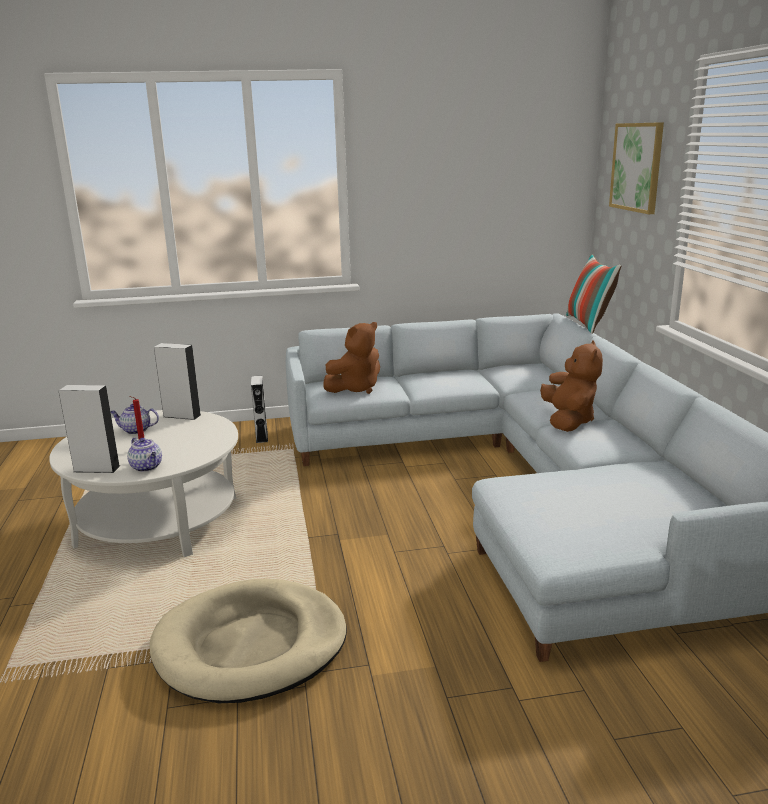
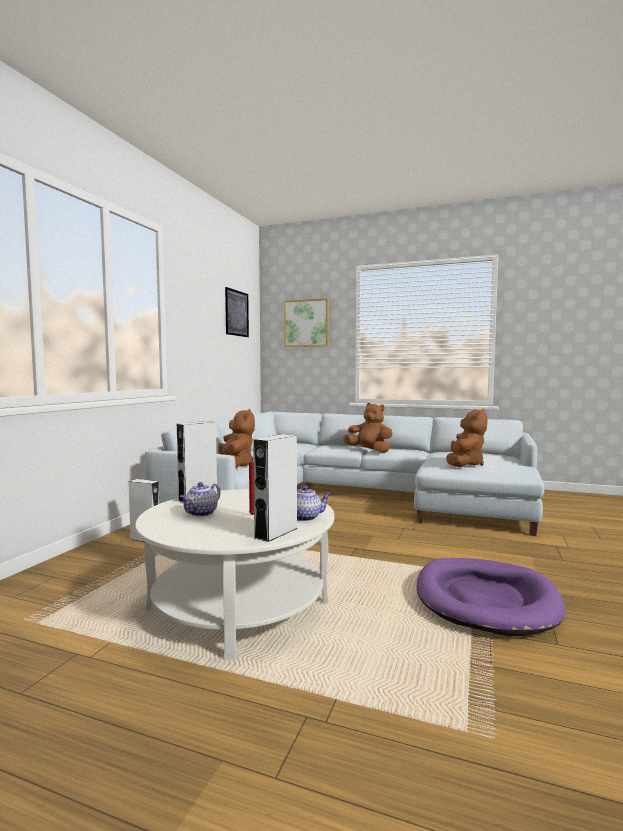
camera: 60 degrees left, 15 degrees down
beige dog bed [149,579,347,703] -> purple dog bed [416,558,565,636]
pillow [566,254,621,334] -> none
none -> picture [225,287,249,337]
none -> brown plush toy [446,408,487,467]

